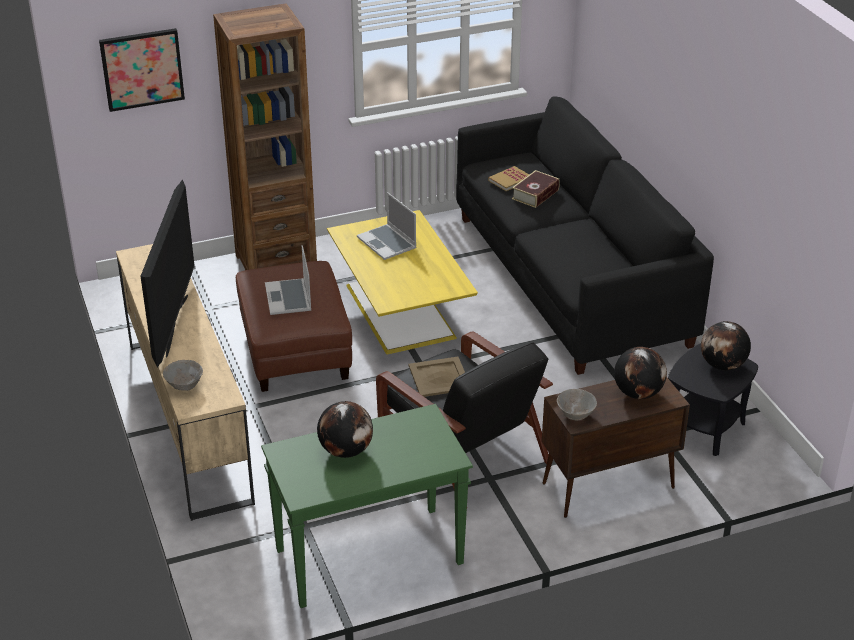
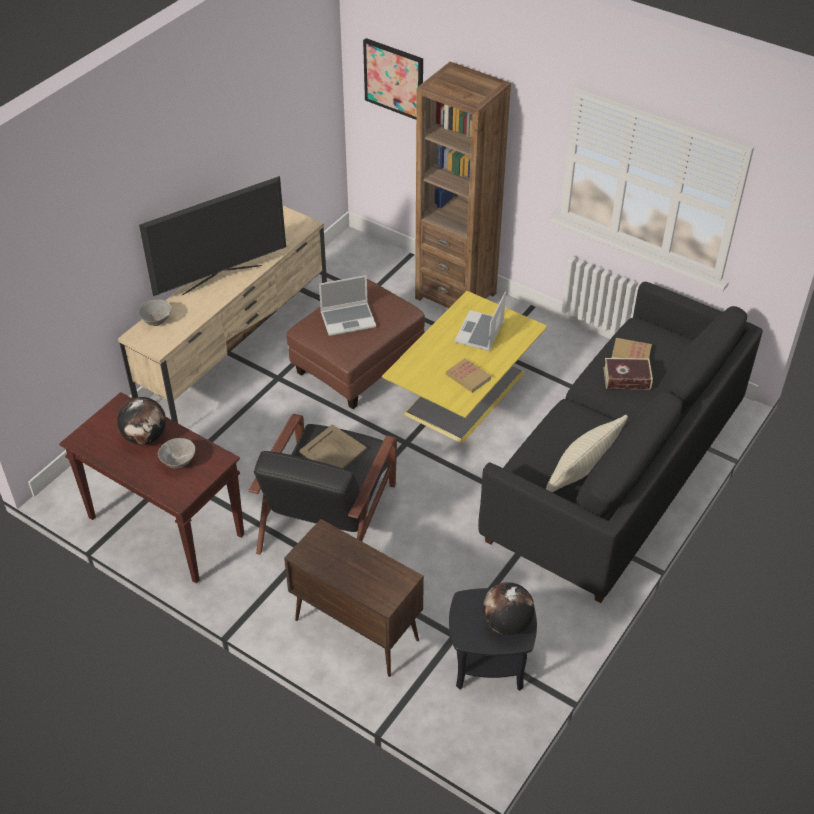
camera: 55 degrees right, 10 degrees up
green console table [261,404,473,608] -> brown console table [59,392,244,584]
laptop [265,245,311,315] -> laptop turned 150 degrees counterclockwise [319,275,376,336]
grey bowl [557,389,597,420] -> grey bowl moved to [158,438,195,469]
globe [614,347,667,399] -> none
none -> book [446,358,491,393]
none -> beige pillow [546,415,628,493]

